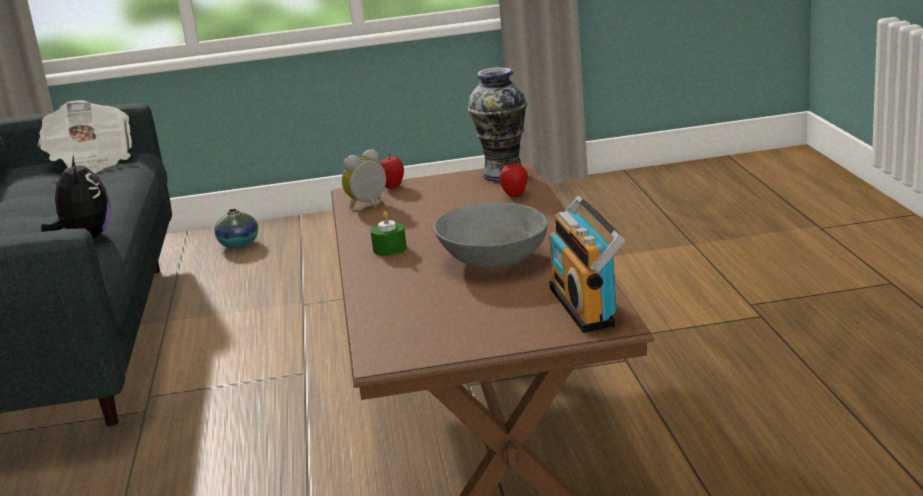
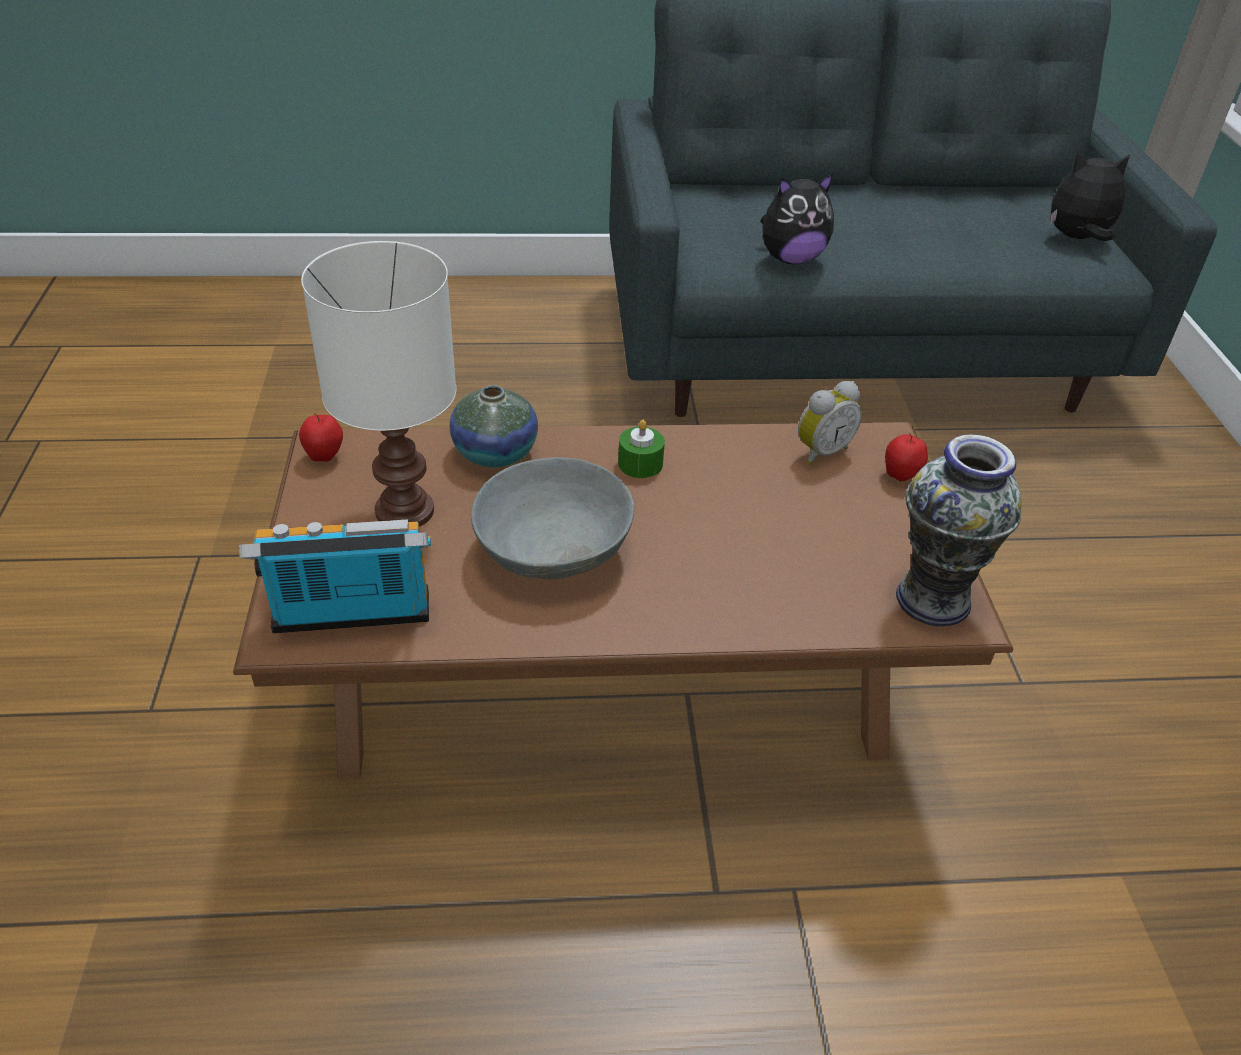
camera: 90 degrees right, 20 degrees up
newspaper [38,100,132,173] -> plush toy [1050,151,1130,241]
vase [214,209,258,249] -> vase moved to [449,385,538,467]
alarm clock [342,149,386,209] -> alarm clock turned 90 degrees clockwise [798,381,862,465]
apple [500,160,528,197] -> apple moved to [299,413,343,462]
none -> white table lamp [301,241,456,527]

